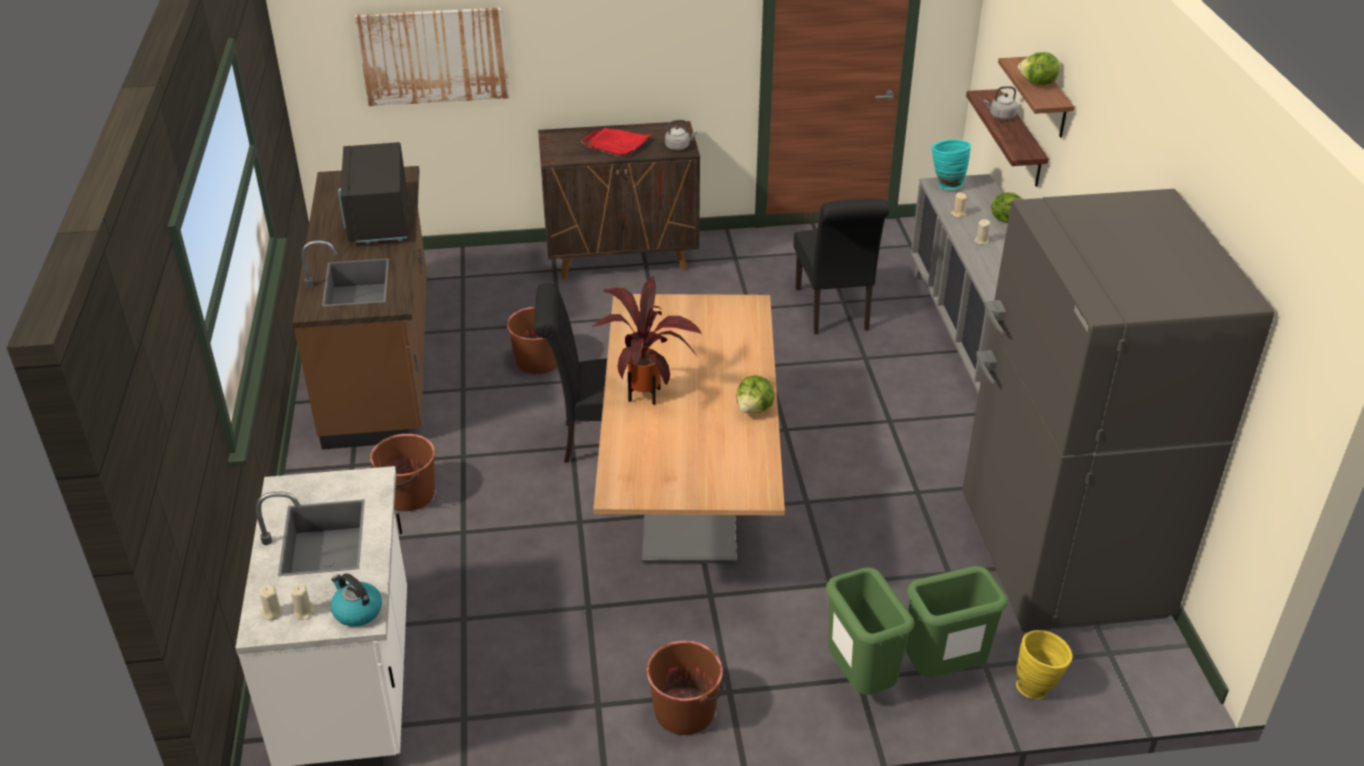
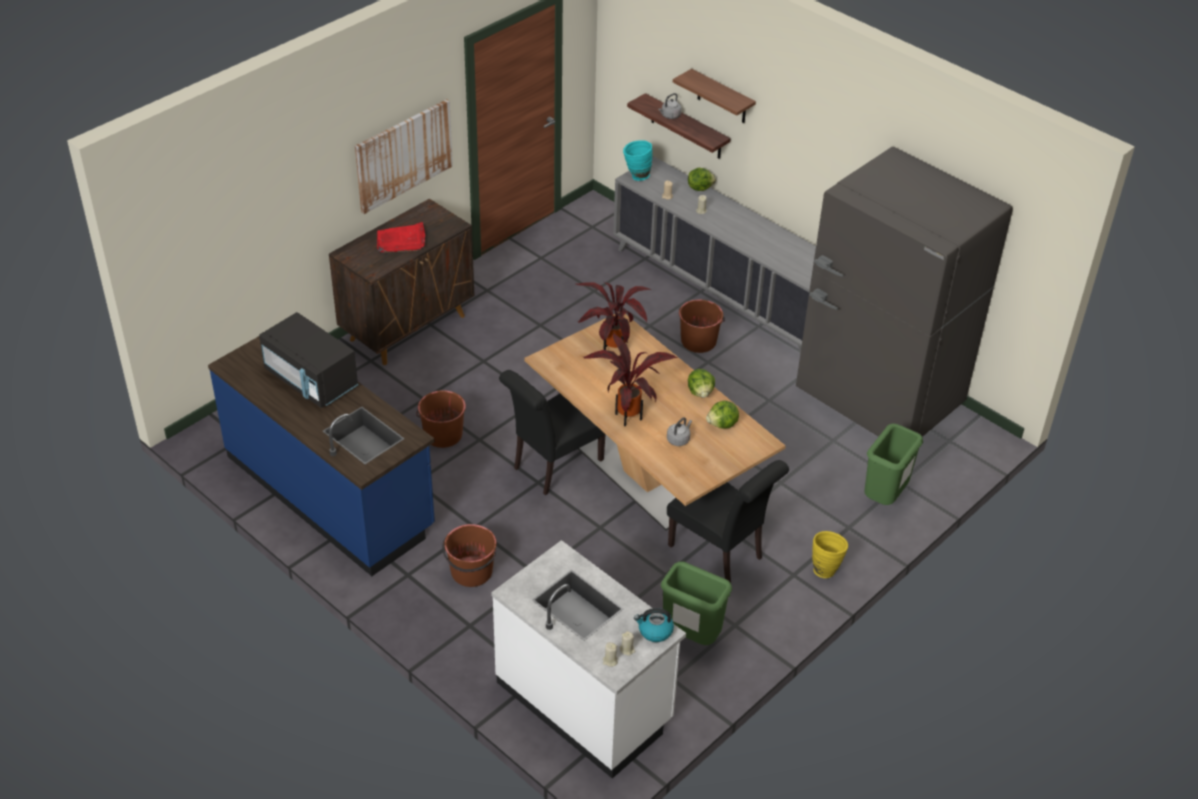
camera: 40 degrees left, 5 degrees up
brown counter [293,166,427,450] -> blue counter [208,336,435,576]
picture [355,7,510,106] -> picture moved to [355,99,453,214]
brown bucket [646,641,724,735] -> brown bucket moved to [679,300,725,353]
grey kettle [665,120,697,150] -> grey kettle moved to [667,417,692,446]
black chair [794,198,890,334] -> black chair moved to [667,460,789,583]
green trash can [826,567,915,695] -> green trash can moved to [661,561,732,645]
yellow vase [1016,630,1073,699] -> yellow vase moved to [812,531,848,578]
lettuce [1018,52,1060,85] -> lettuce moved to [706,401,739,429]
none -> potted plant [576,282,651,350]

